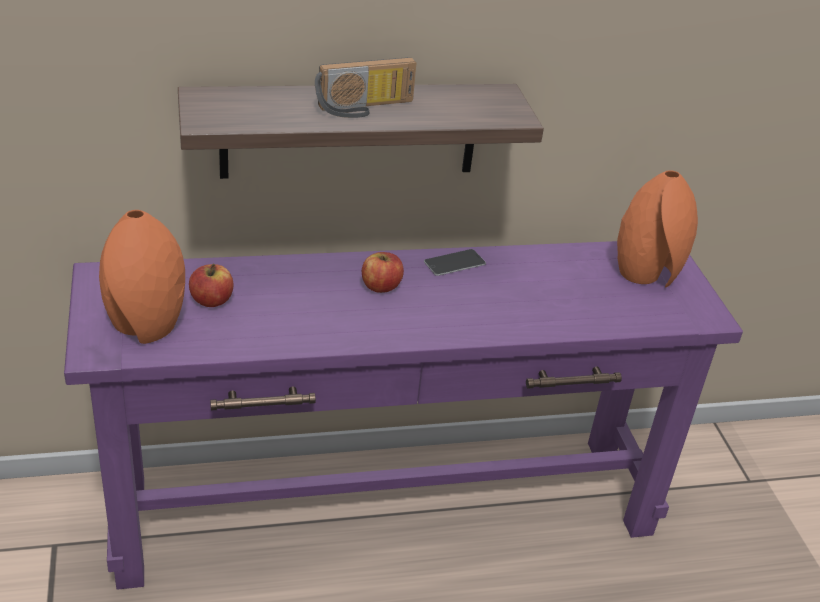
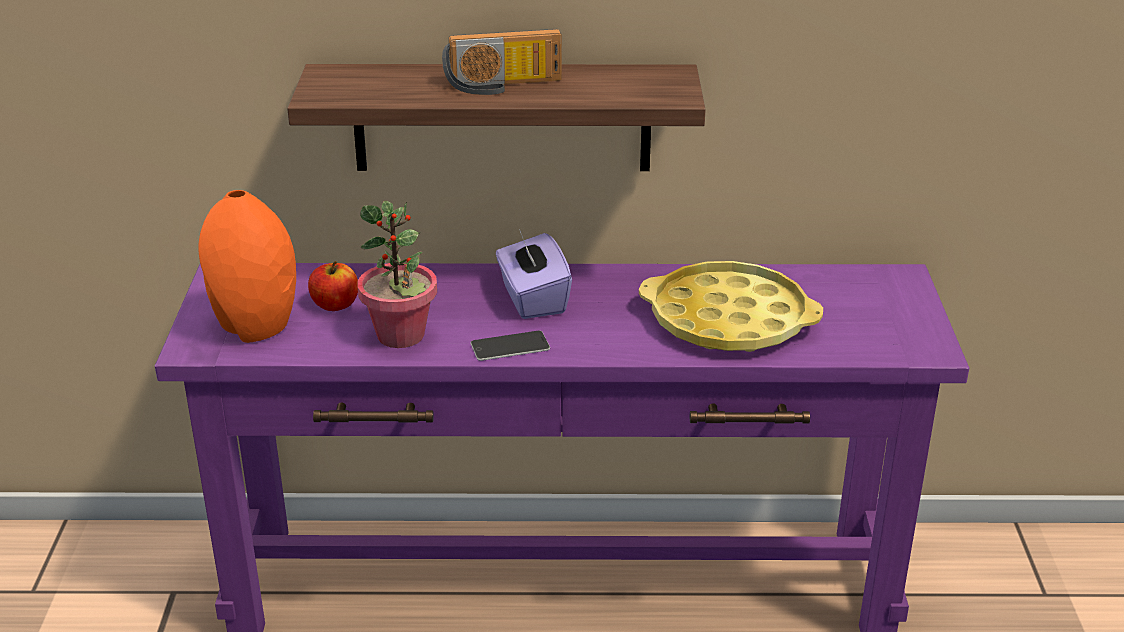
camera: 15 degrees right, 5 degrees down
apple [362,252,404,293] -> purple tissue box [496,229,572,319]
phone [424,249,486,276] -> phone moved to [470,331,550,361]
orange vase [617,170,698,288] -> none
none -> potted plant [358,201,437,348]
none -> yellow tray [639,261,823,352]

